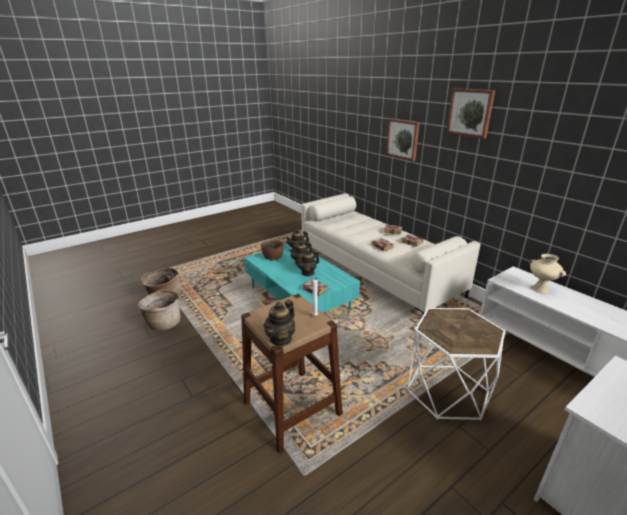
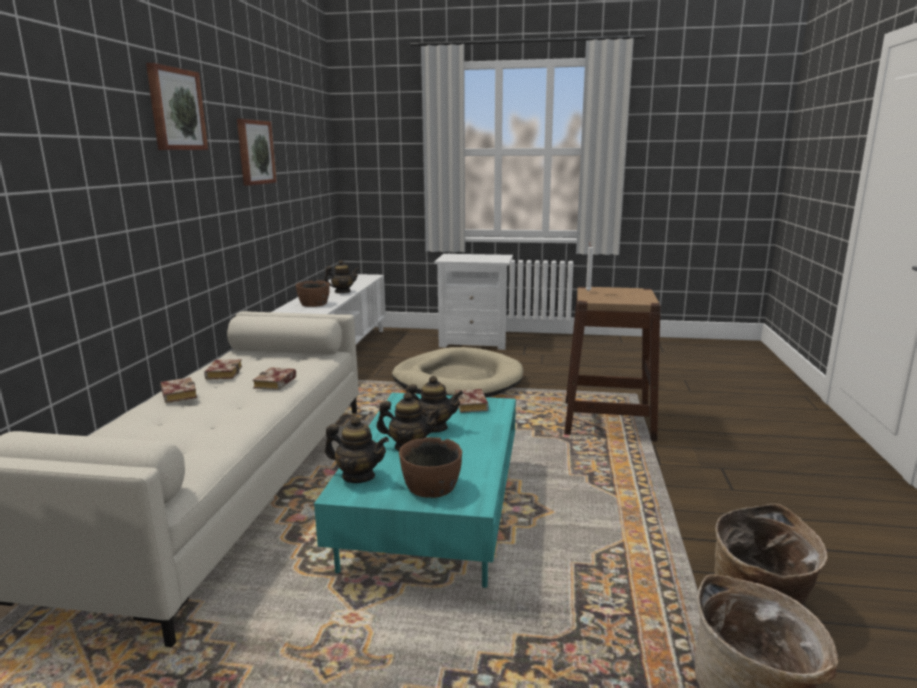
camera: 135 degrees left, 10 degrees down
teapot [263,300,295,346] -> teapot moved to [324,260,359,293]
picture [386,119,420,161] -> picture moved to [237,119,277,186]
white side table [407,308,506,421] -> beige dog bed [392,347,523,397]
beige vase [530,254,566,294] -> brown bowl [296,280,330,307]

